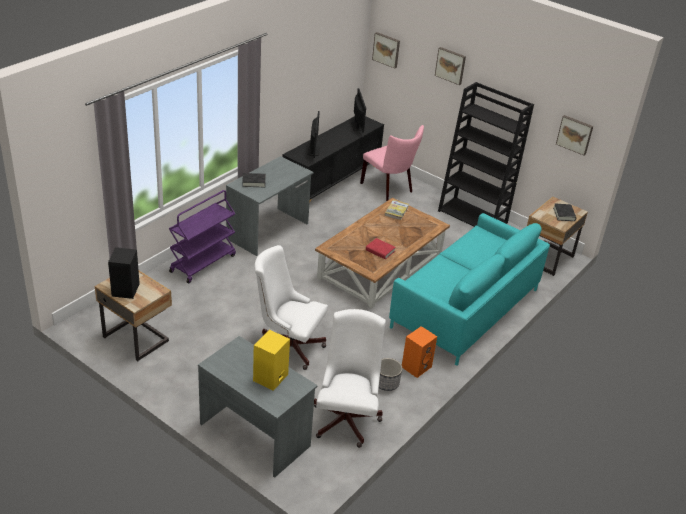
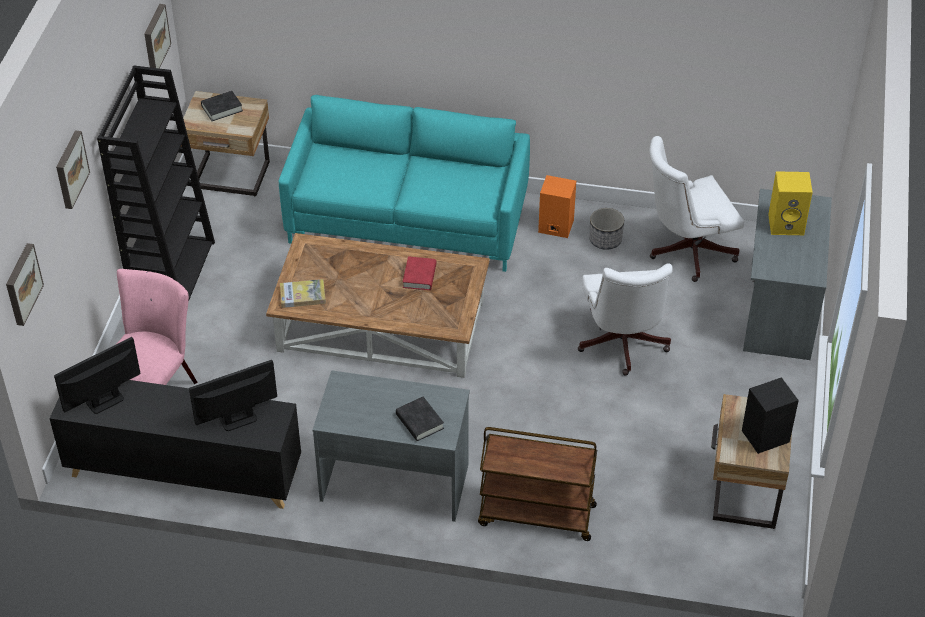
camera: 115 degrees left, 10 degrees up
purple cart [169,190,236,284] -> brown cart [478,427,597,541]

